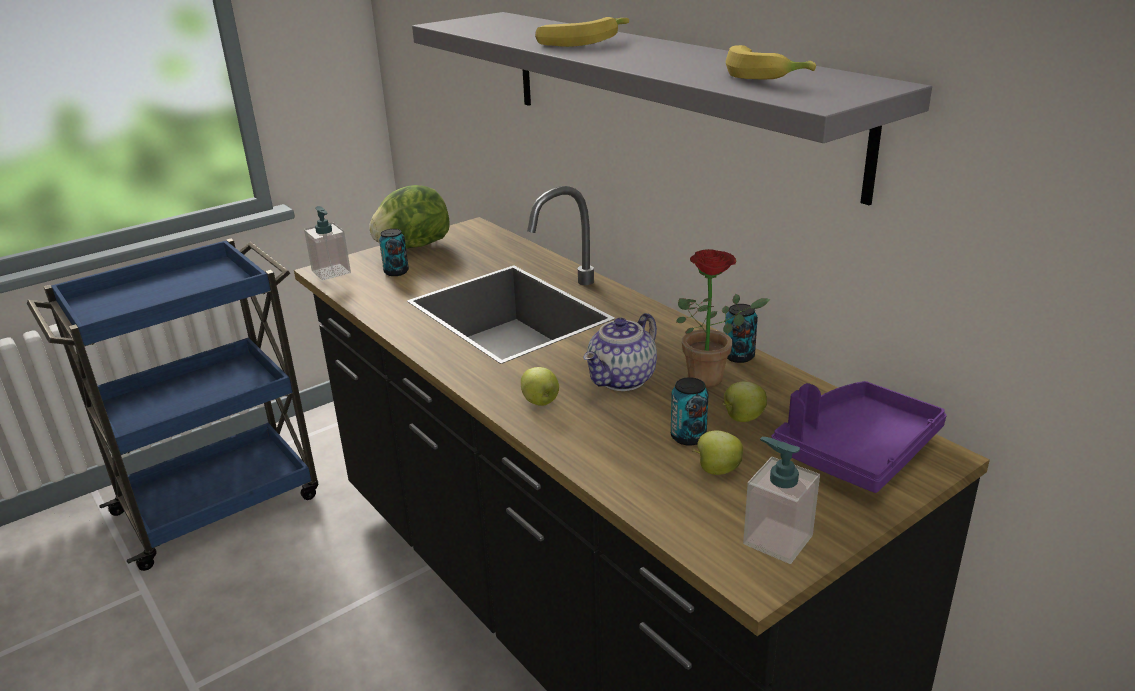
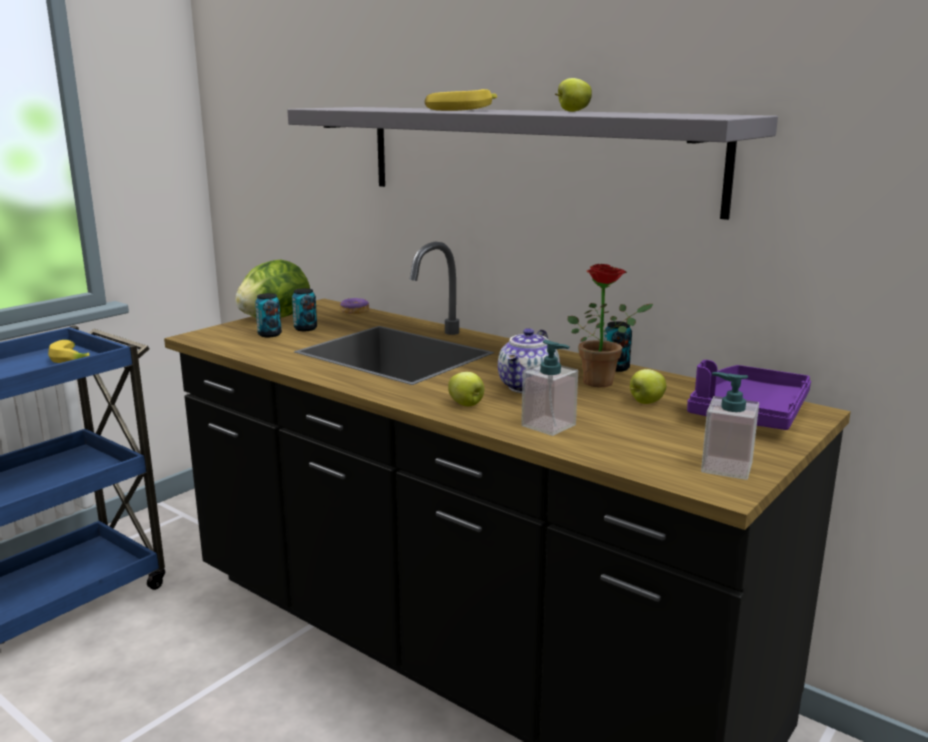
camera: 15 degrees left, 10 degrees down
soap dispenser [304,206,351,280] -> soap dispenser moved to [521,340,578,436]
can [671,377,709,446] -> can moved to [292,288,317,331]
apple [692,431,743,475] -> apple moved to [555,78,592,112]
banana [726,45,816,79] -> banana moved to [48,340,89,363]
none -> donut [340,298,369,314]

